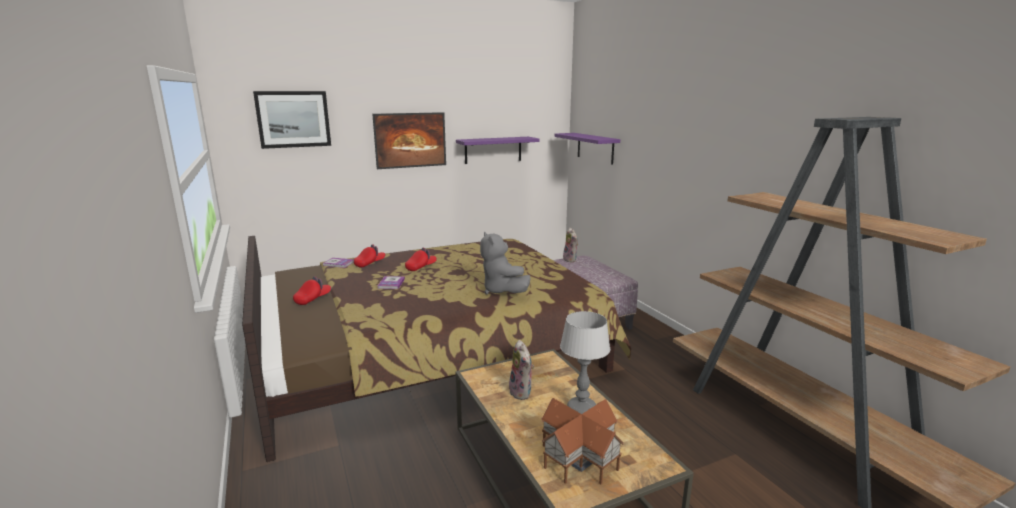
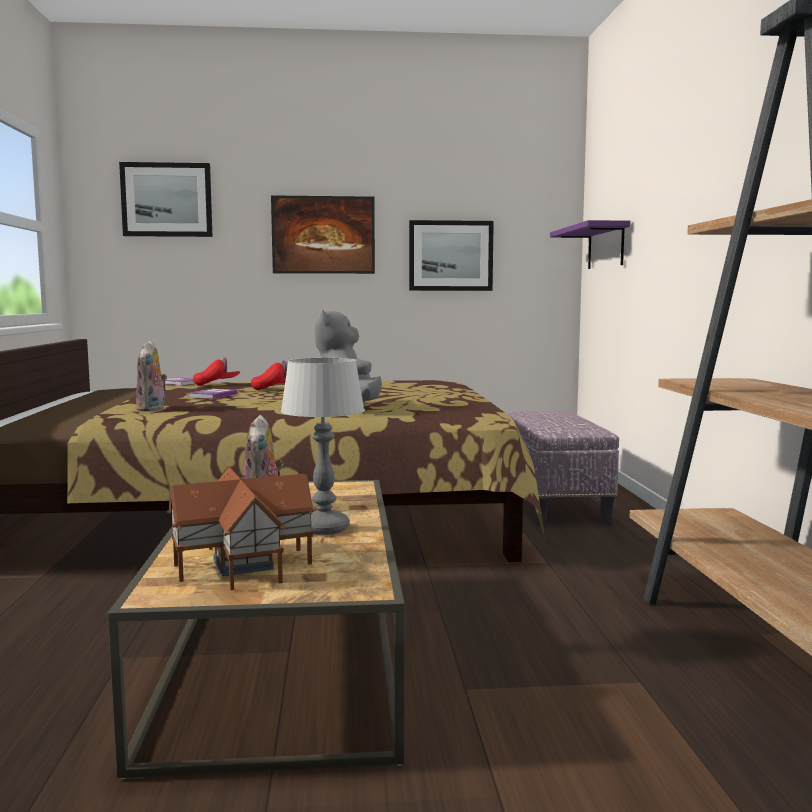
camera: 20 degrees right, 10 degrees down
red cap [293,276,331,305] -> none
purple shelf [456,137,540,164] -> picture [409,220,494,291]
plush toy [563,228,578,262] -> plush toy moved to [136,341,167,411]

